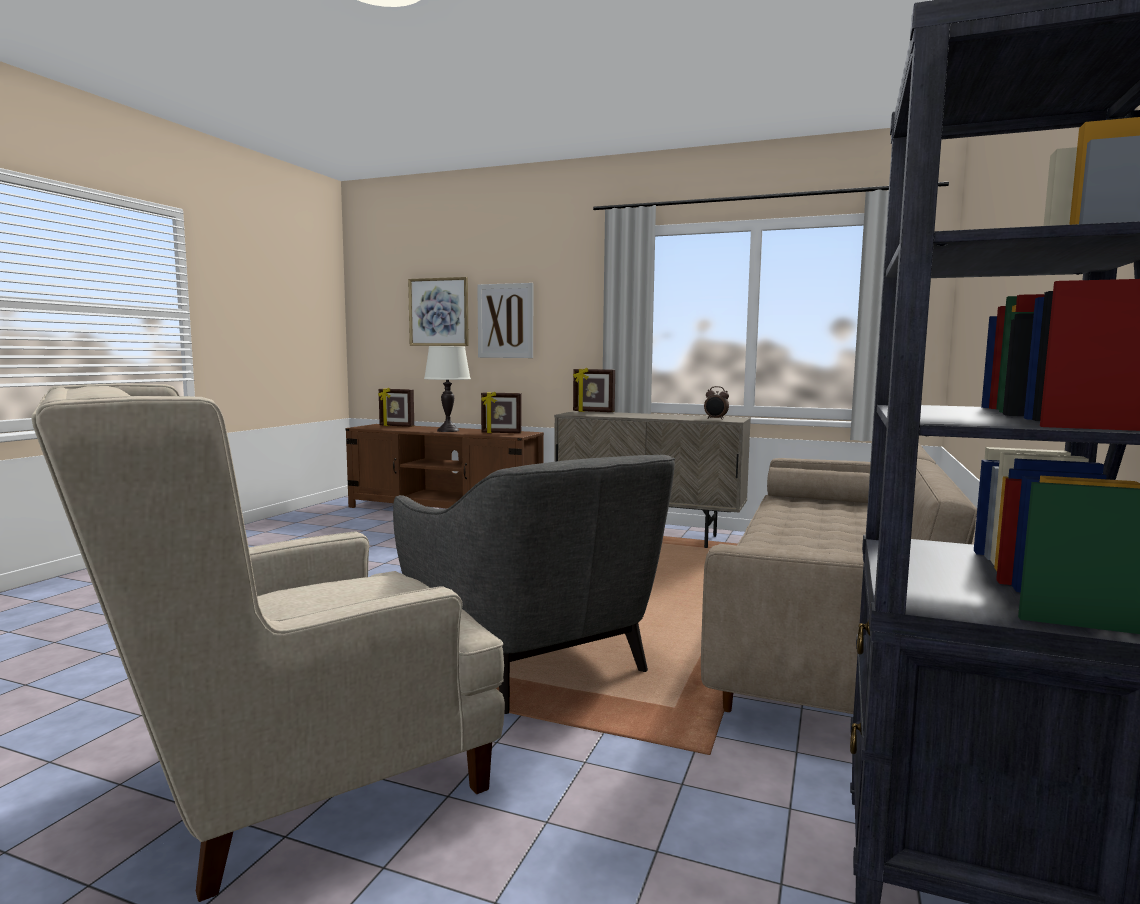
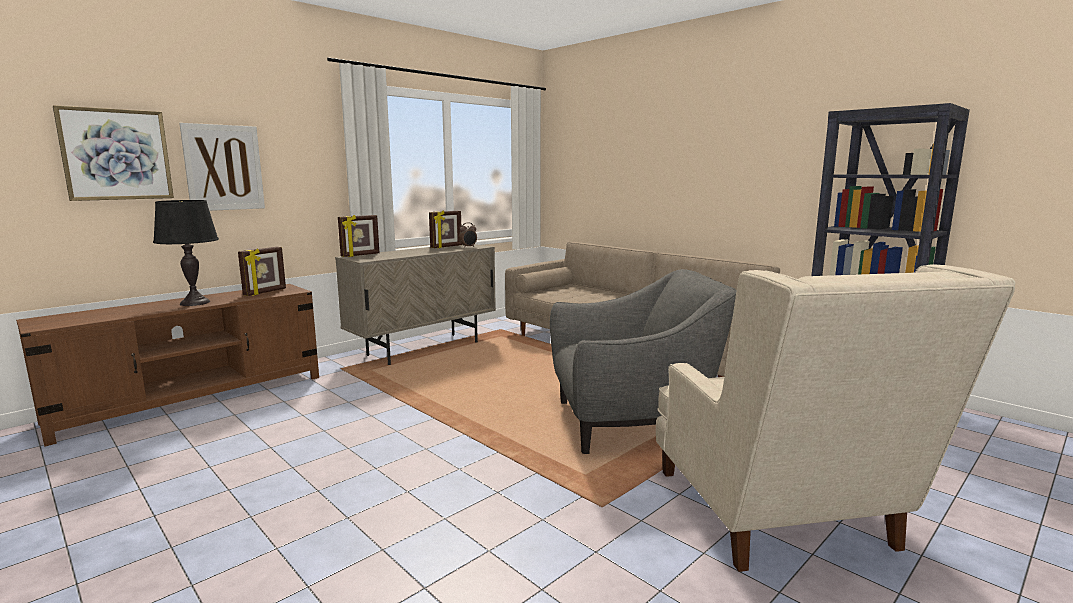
camera: 65 degrees left, 5 degrees up
picture frame [378,388,414,427] -> picture frame moved to [429,211,462,248]
white table lamp [424,346,471,432] -> black table lamp [153,200,219,306]

